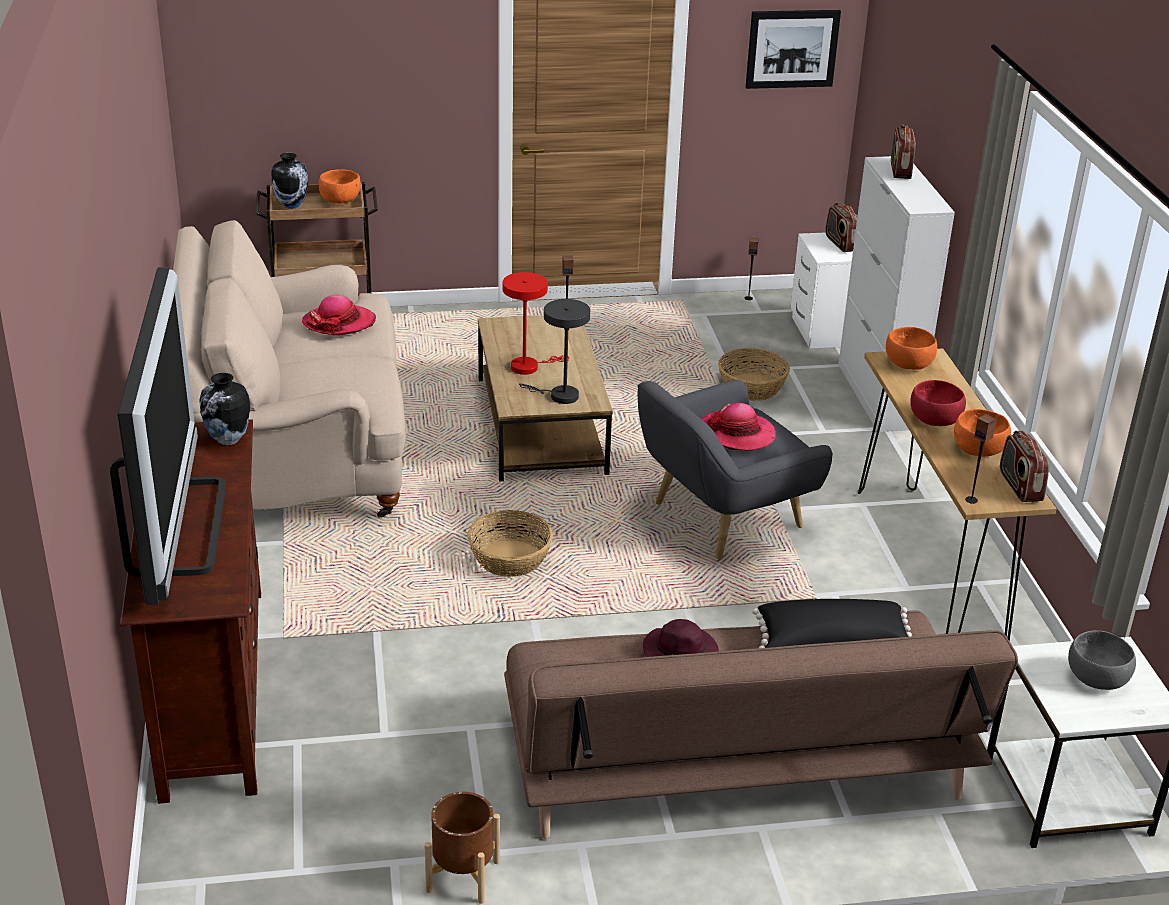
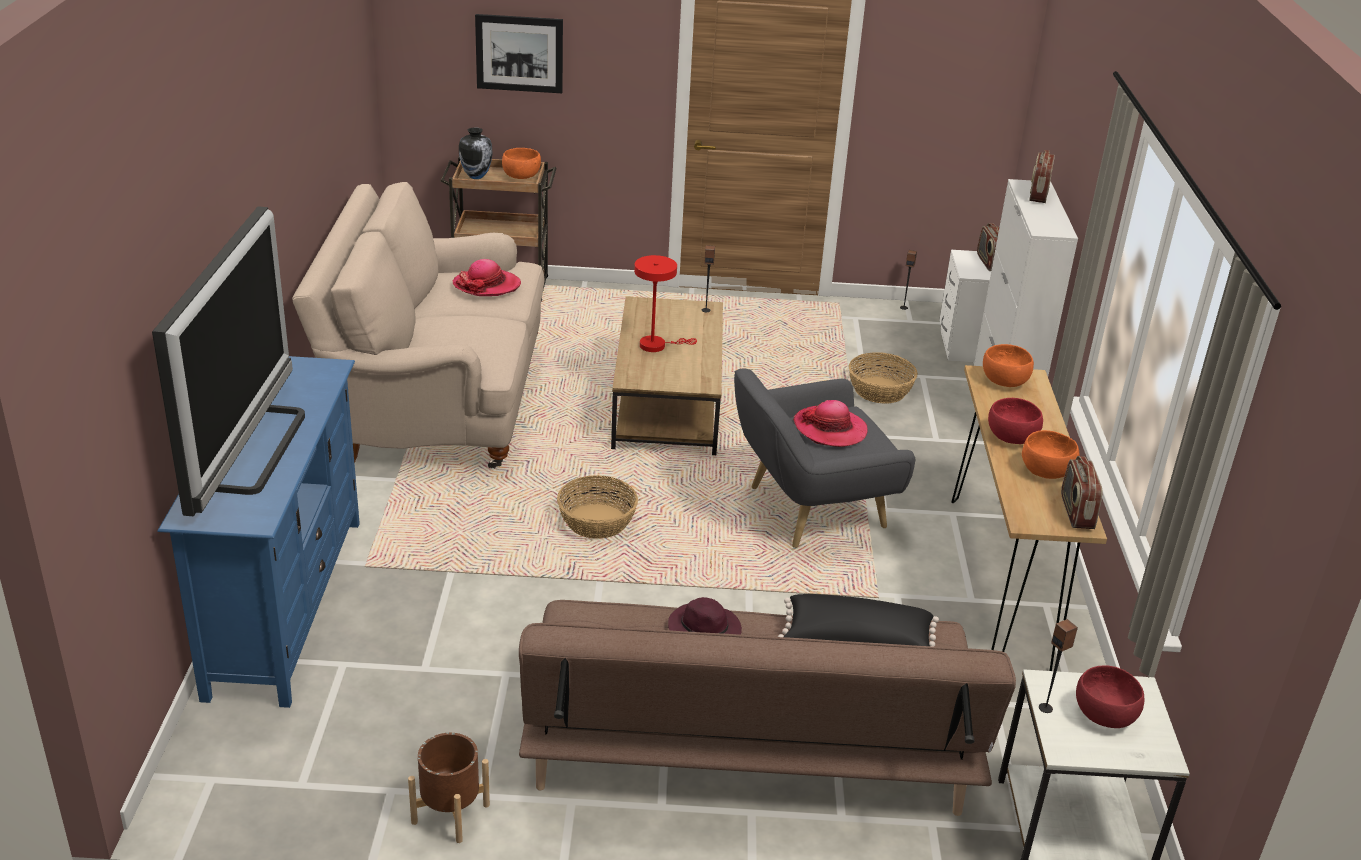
camera: 10 degrees right, 0 degrees up
brown tv stand [120,419,261,804] -> blue tv stand [157,356,360,708]
vase [199,373,250,446] -> none
grey table lamp [519,299,590,404] -> none
picture [746,10,841,89] -> picture moved to [475,14,563,93]
speaker [965,414,996,504] -> speaker moved to [1039,619,1078,713]
grey bowl [1068,630,1136,690] -> red bowl [1076,665,1144,728]

